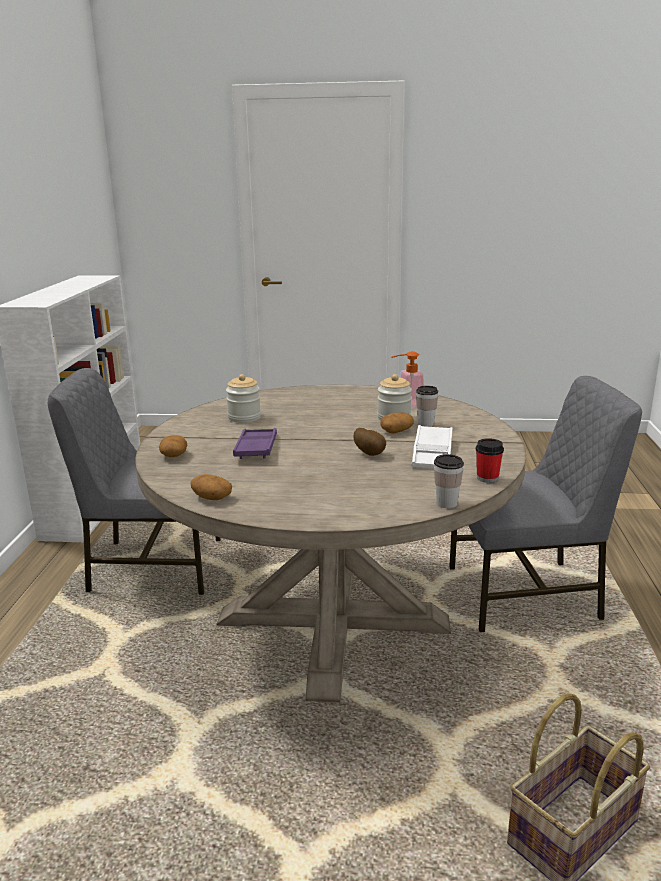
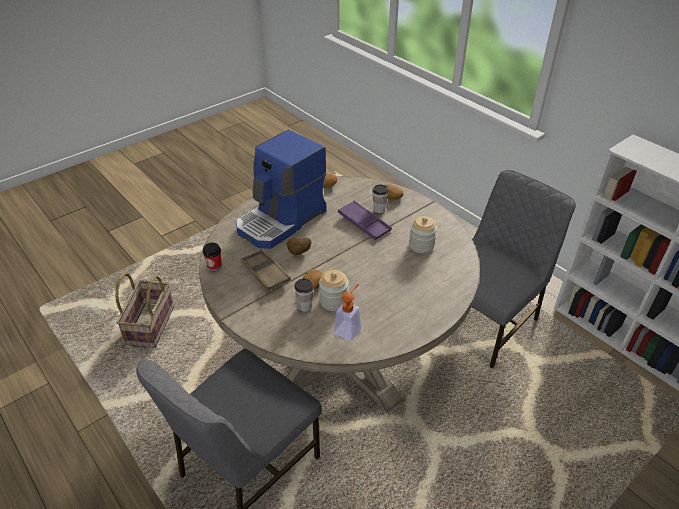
camera: 135 degrees right, 20 degrees up
white tray [411,425,453,469] -> brown tray [241,249,291,291]
cup [434,454,464,508] -> cup moved to [372,184,389,213]
none -> coffee machine [236,130,326,249]

